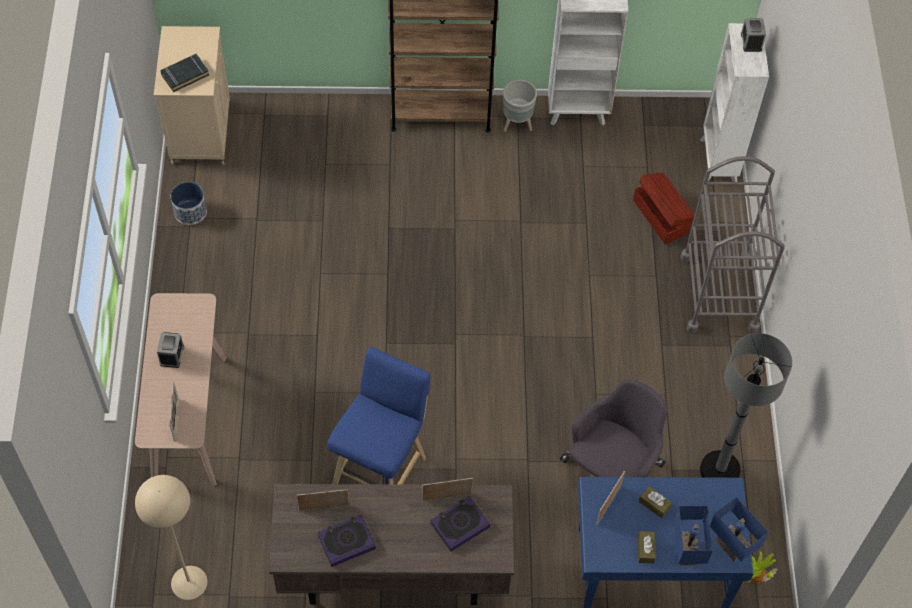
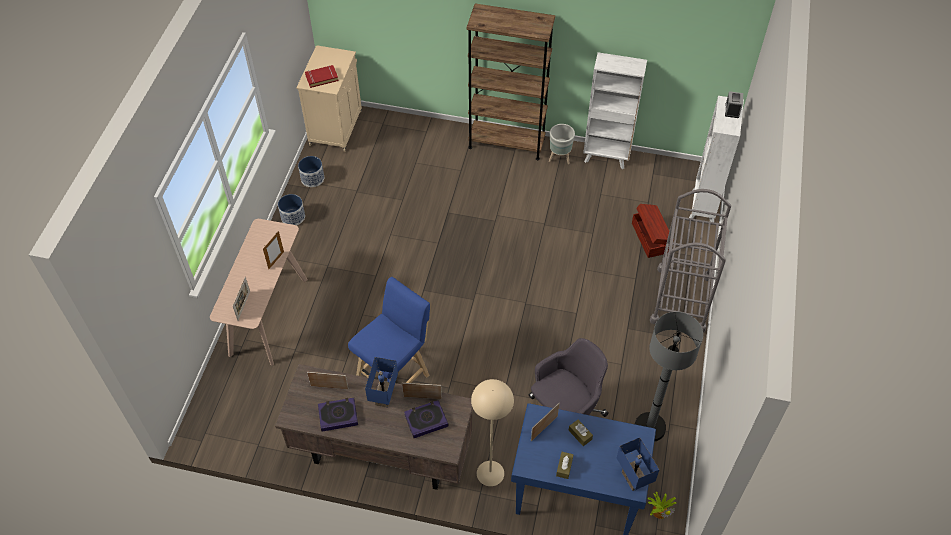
camera: 15 degrees right, 5 degrees down
beige floor lamp [135,475,207,600] -> beige floor lamp moved to [471,379,514,486]
alarm clock [157,332,184,368] -> none
black book [160,54,209,92] -> red book [305,65,339,88]
blue table lamp [674,506,713,565] -> blue table lamp moved to [365,357,398,408]
none -> picture frame [263,231,284,269]
none -> planter [278,194,305,226]

